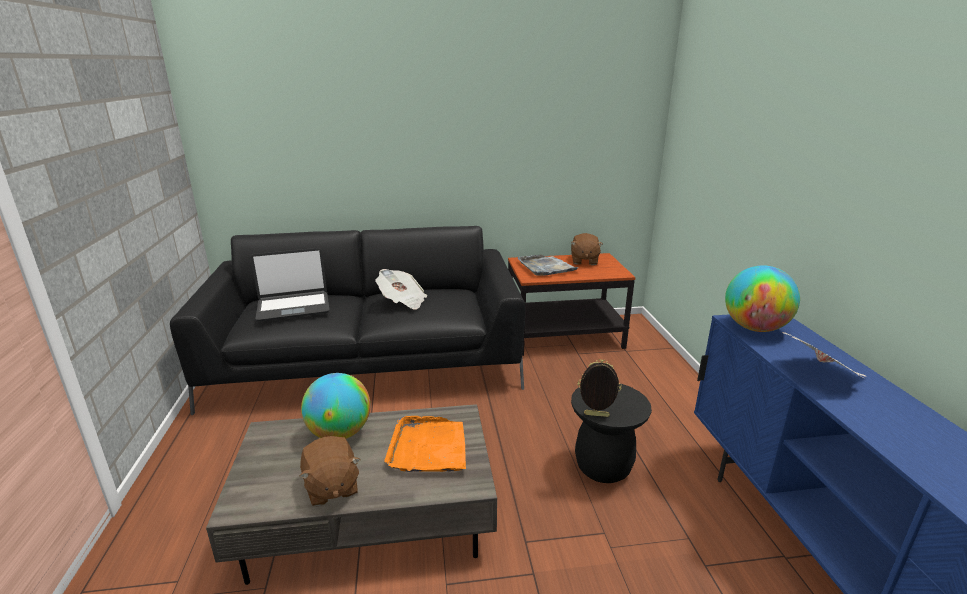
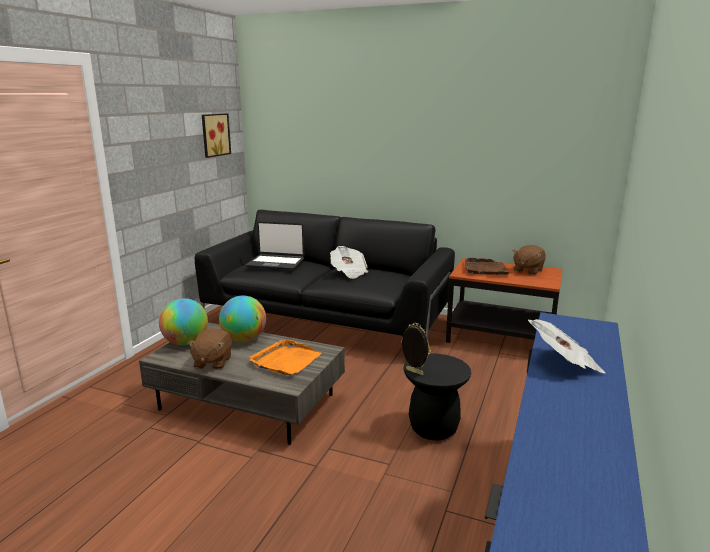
camera: 30 degrees right, 5 degrees down
grey tray [518,255,580,276] -> brown tray [465,258,511,275]
globe [725,265,800,332] -> globe moved to [159,298,208,345]
none -> picture [202,113,231,158]

